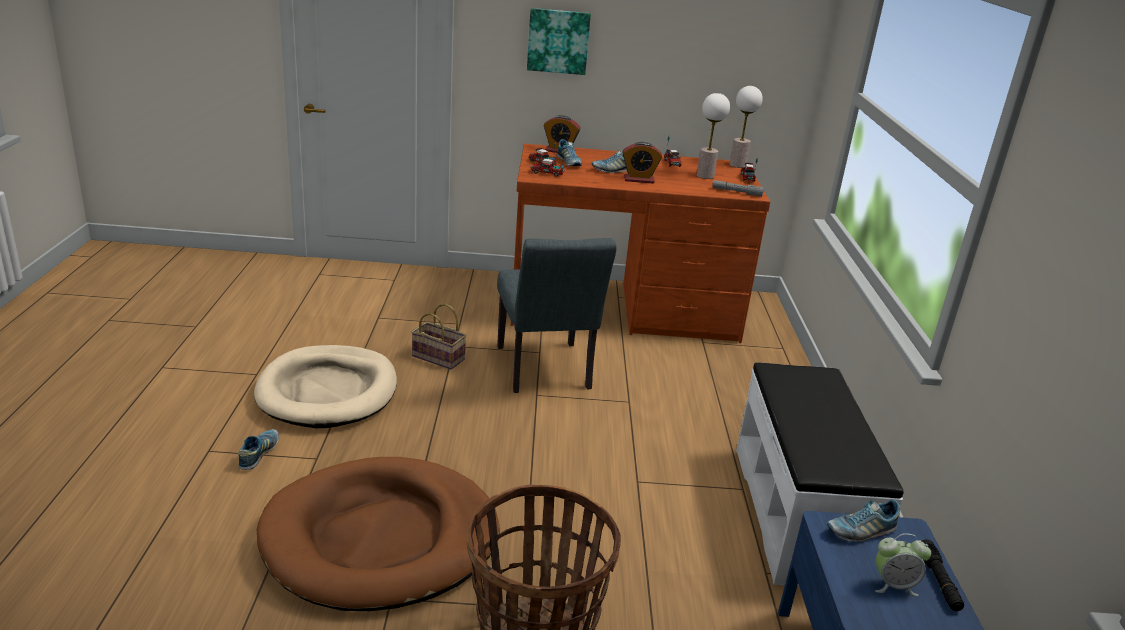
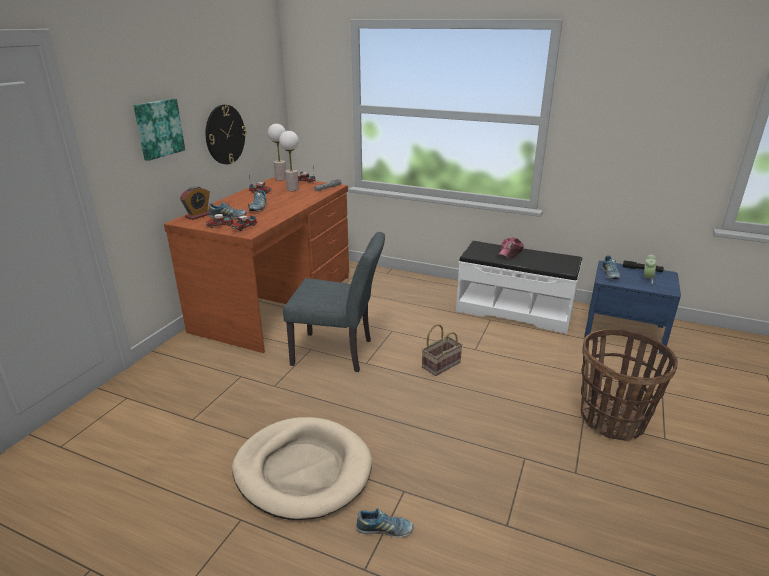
camera: 65 degrees left, 0 degrees up
shoe [238,429,279,470] -> shoe turned 150 degrees clockwise [356,509,414,538]
brown dog bed [257,457,500,611] -> none
basket [411,303,467,369] -> basket moved to [422,324,463,376]
alarm clock [622,142,662,184] -> none
none -> wall clock [205,105,246,164]
none -> cap [497,238,523,259]

